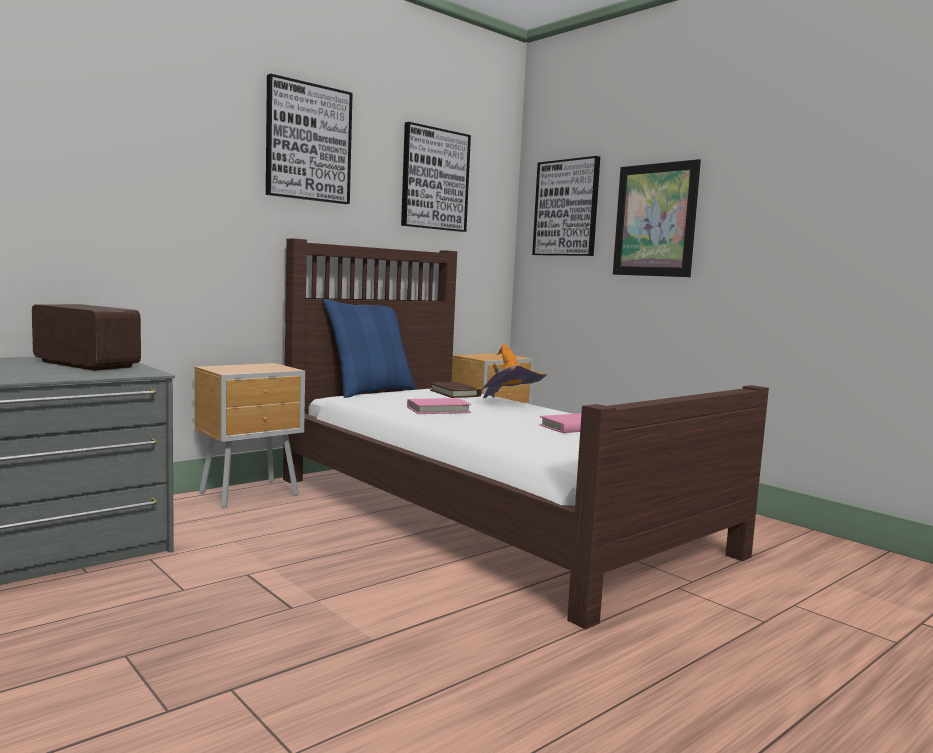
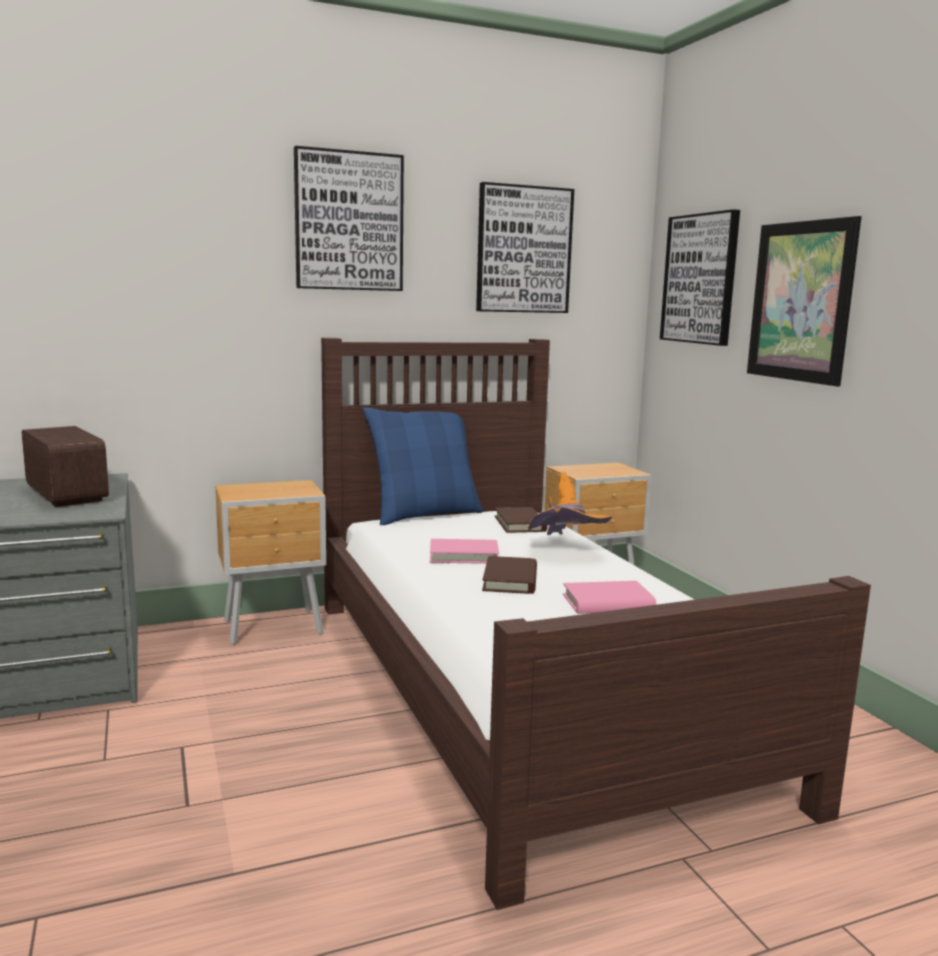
camera: 20 degrees right, 5 degrees up
none -> brown book [482,556,537,594]

